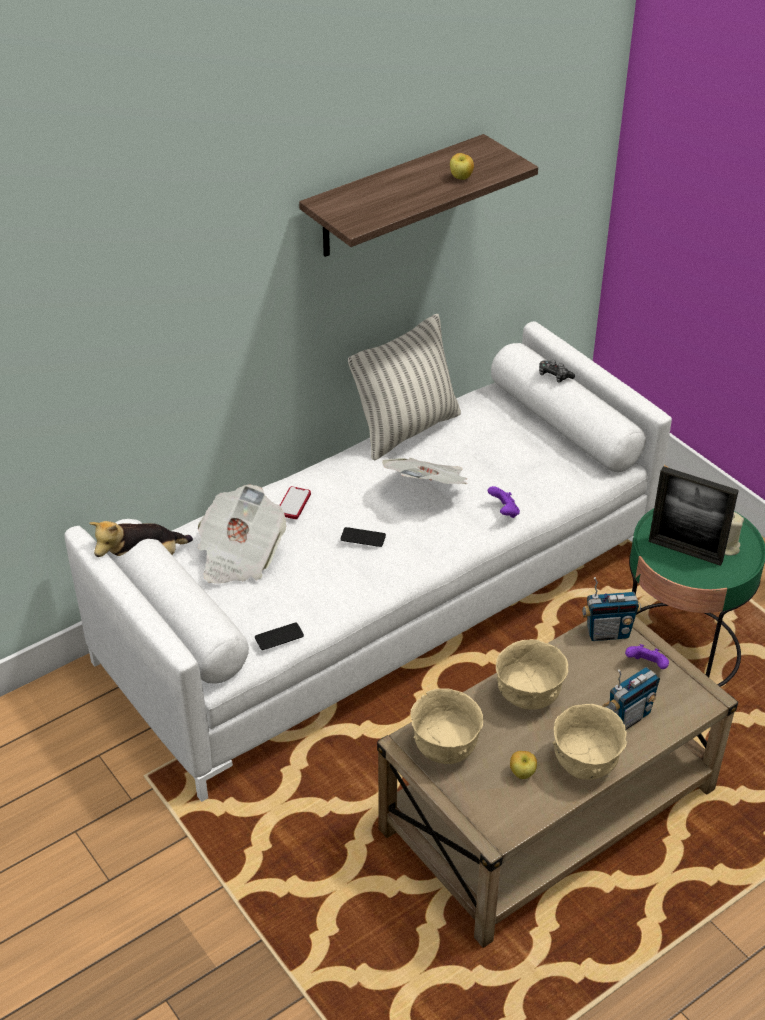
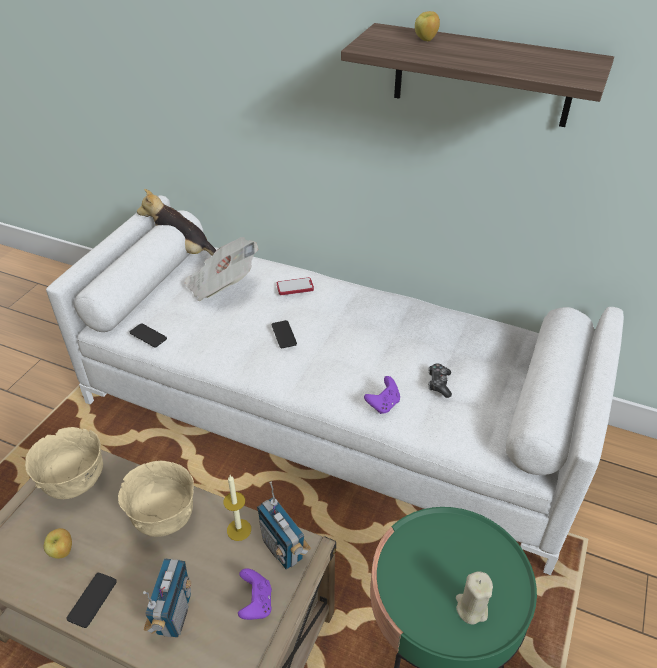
camera: 60 degrees right, 0 degrees up
pillow [348,314,461,461] -> none
newspaper [382,458,467,484] -> none
apple [450,153,474,180] -> apple moved to [415,11,440,41]
game controller [539,360,575,382] -> game controller moved to [428,363,452,398]
beige bowl [553,704,627,780] -> phone [66,573,117,628]
radio [602,667,660,730] -> radio turned 105 degrees counterclockwise [143,558,192,637]
picture frame [649,466,739,566] -> none
none -> candle [223,475,251,541]

